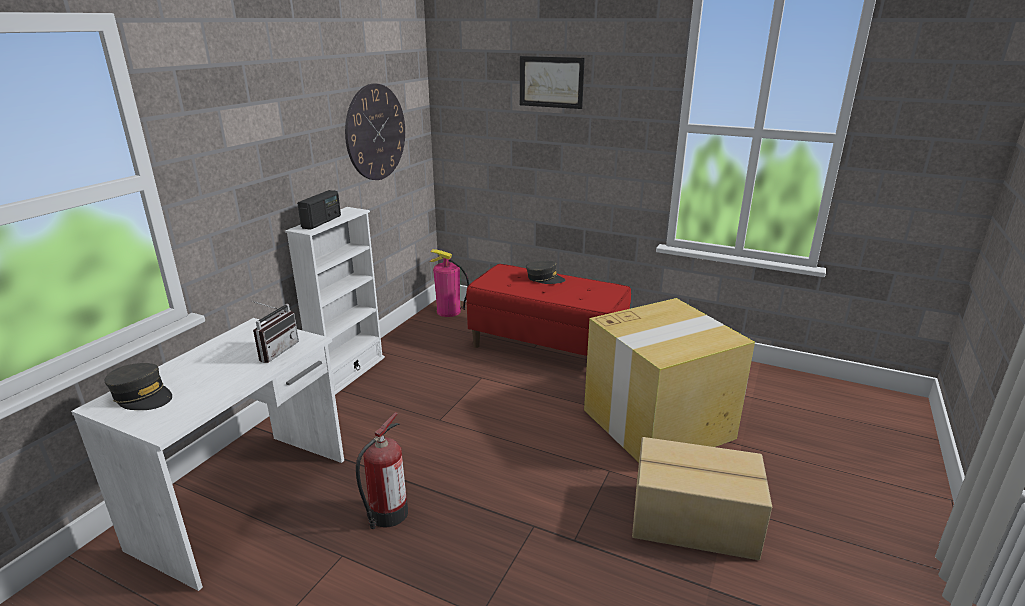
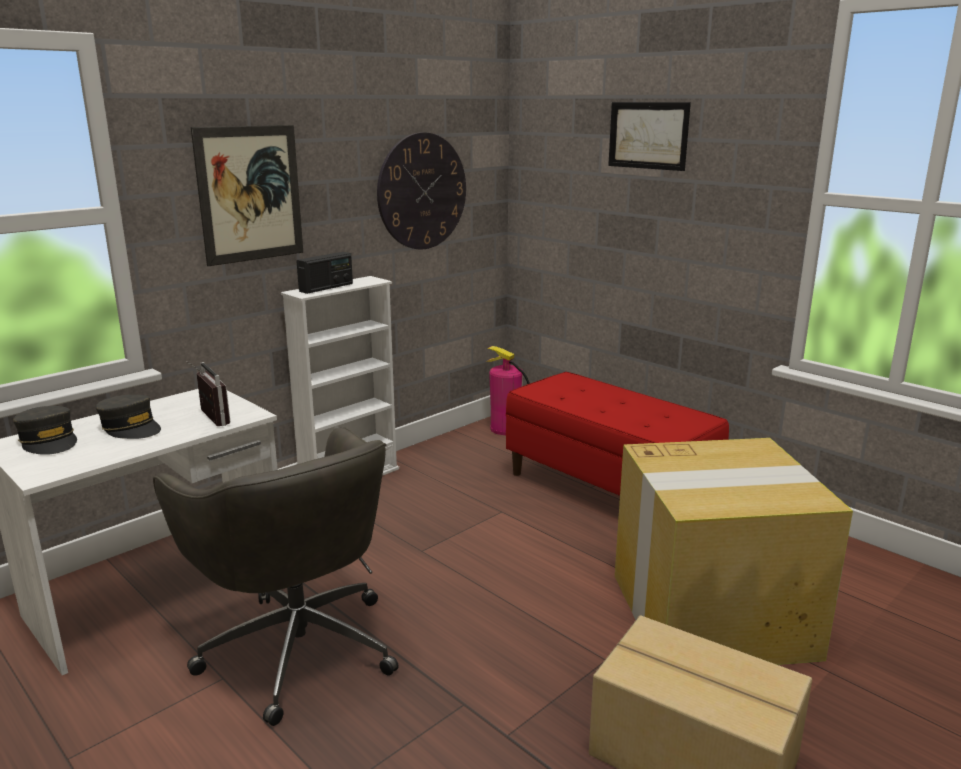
camera: 20 degrees right, 5 degrees down
radio [252,301,299,363] -> radio turned 75 degrees counterclockwise [186,361,230,426]
fire extinguisher [356,412,408,529] -> grey office chair [153,428,399,726]
grey cap [526,261,565,284] -> grey cap moved to [96,395,161,439]
none -> picture [191,125,303,266]

